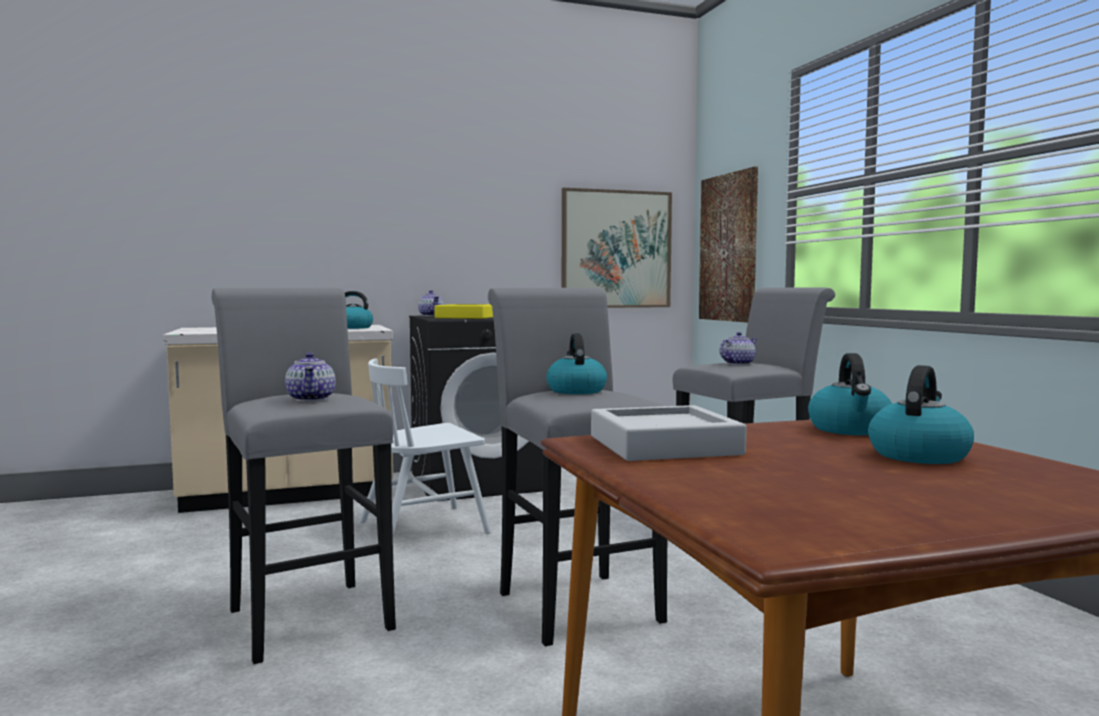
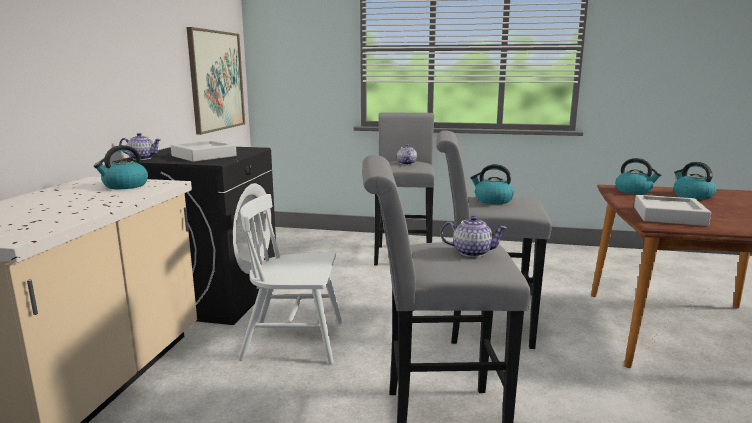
camera: 60 degrees left, 10 degrees up
white chair [359,358,491,534] -> white chair turned 90 degrees clockwise [238,194,342,364]
yellow tray [435,304,493,319] -> grey tray [171,140,237,162]
picture [699,167,758,323] -> none

